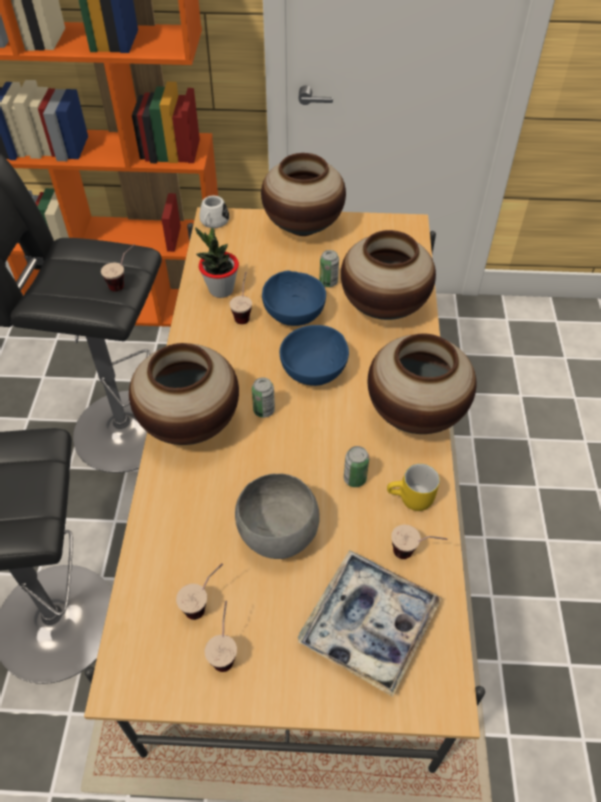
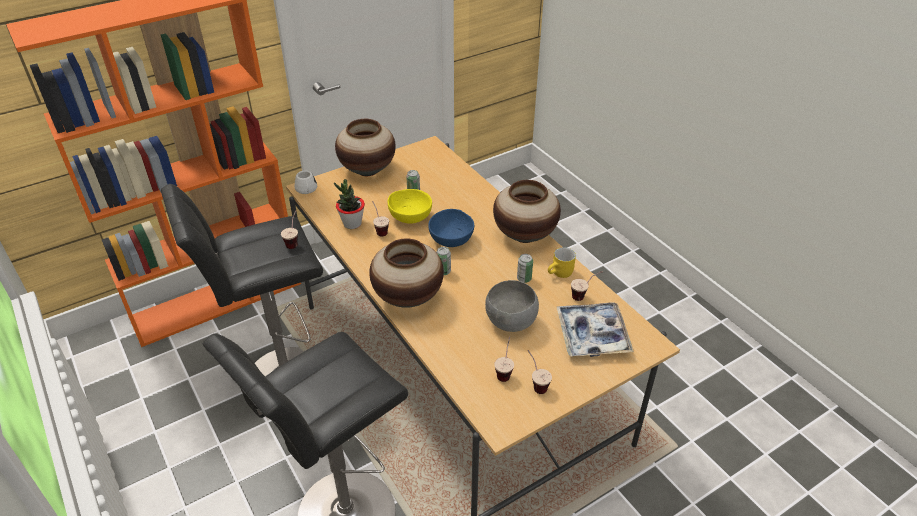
camera: 35 degrees left, 10 degrees down
blue bowl [262,271,326,326] -> yellow bowl [388,189,432,224]
vase [341,230,436,320] -> none

